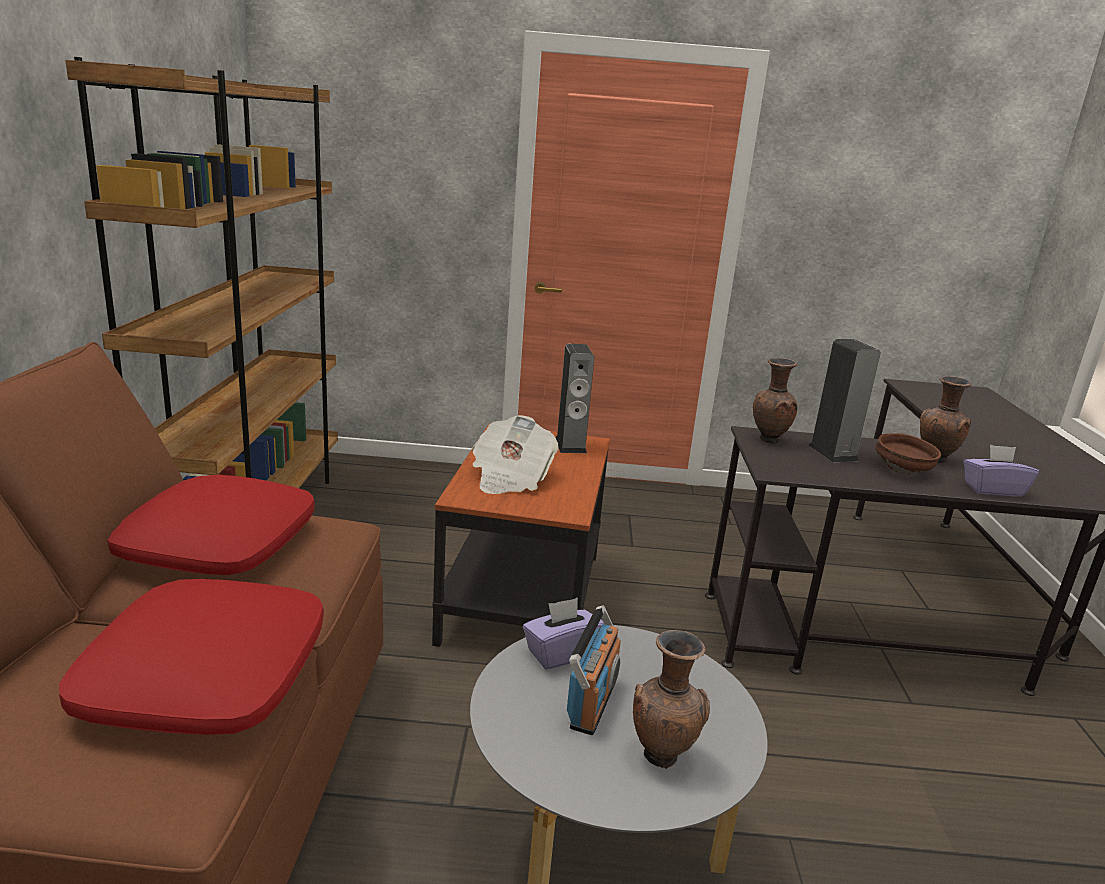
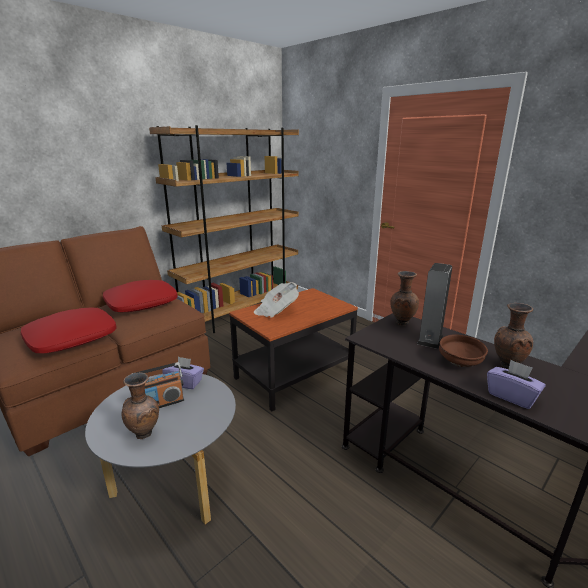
camera: 45 degrees right, 0 degrees up
speaker [555,344,594,453] -> none

